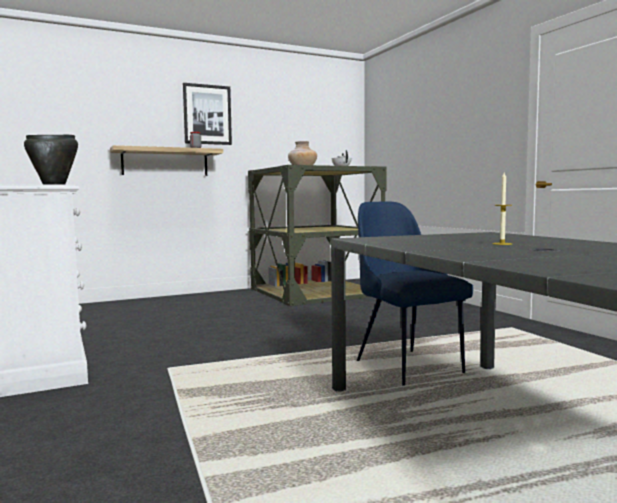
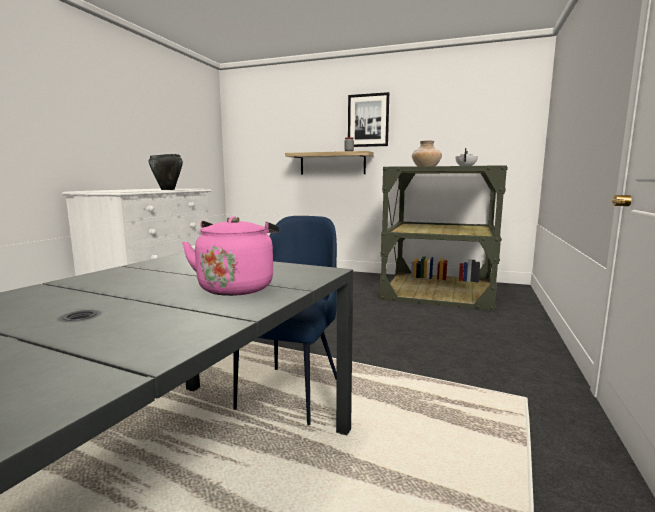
camera: 45 degrees right, 5 degrees up
candle [492,173,512,245] -> none
none -> pink kettle [182,216,279,296]

